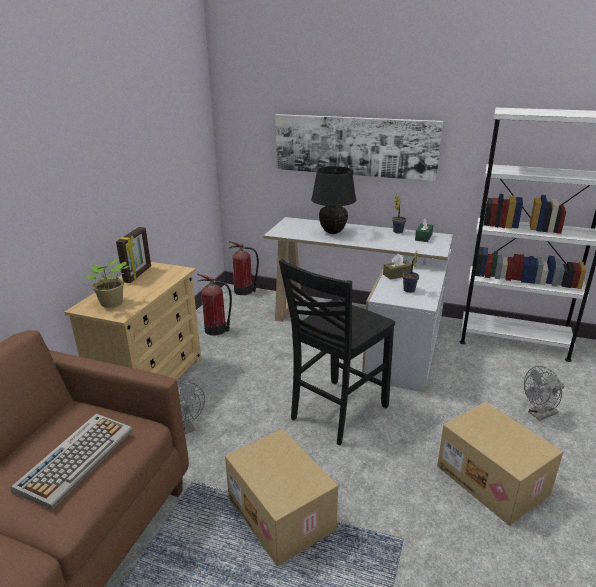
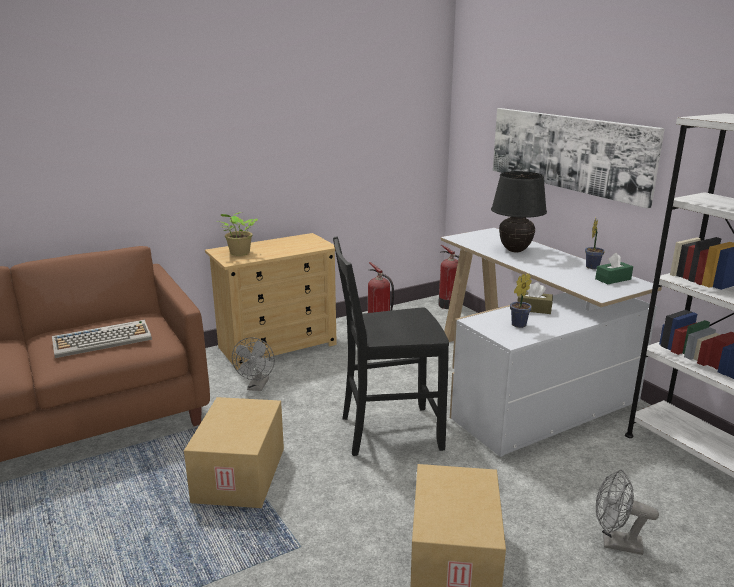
camera: 40 degrees right, 5 degrees down
picture frame [116,227,151,283] -> none

